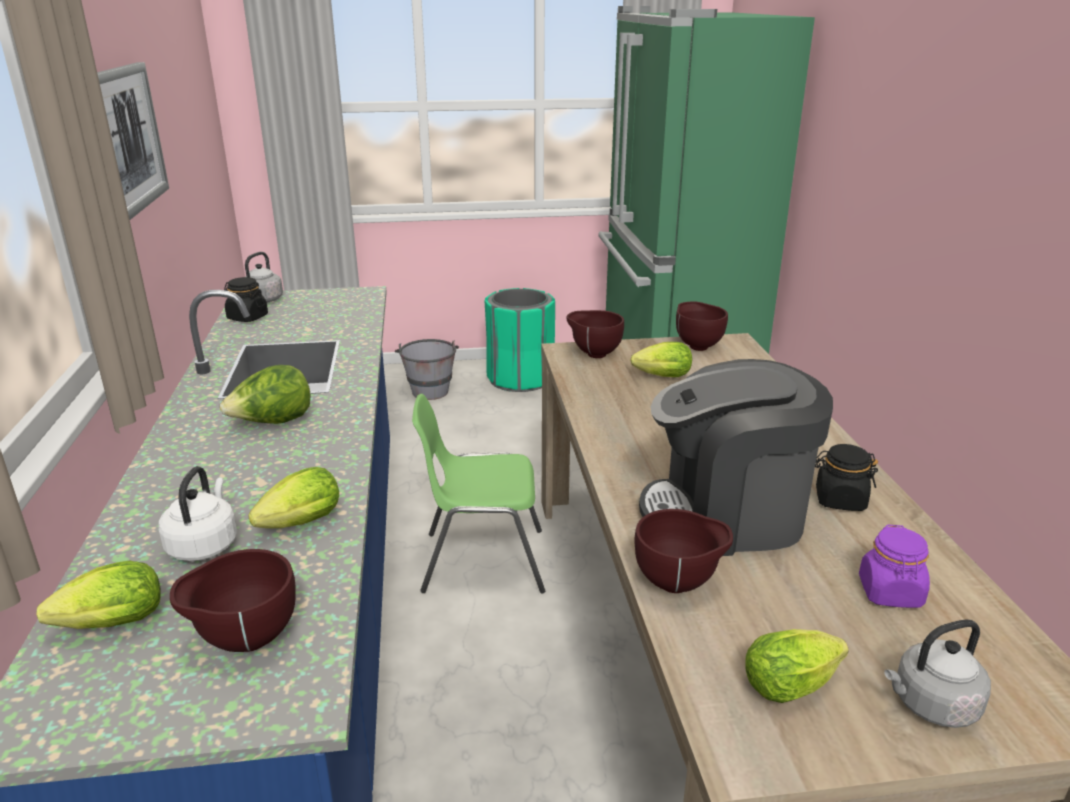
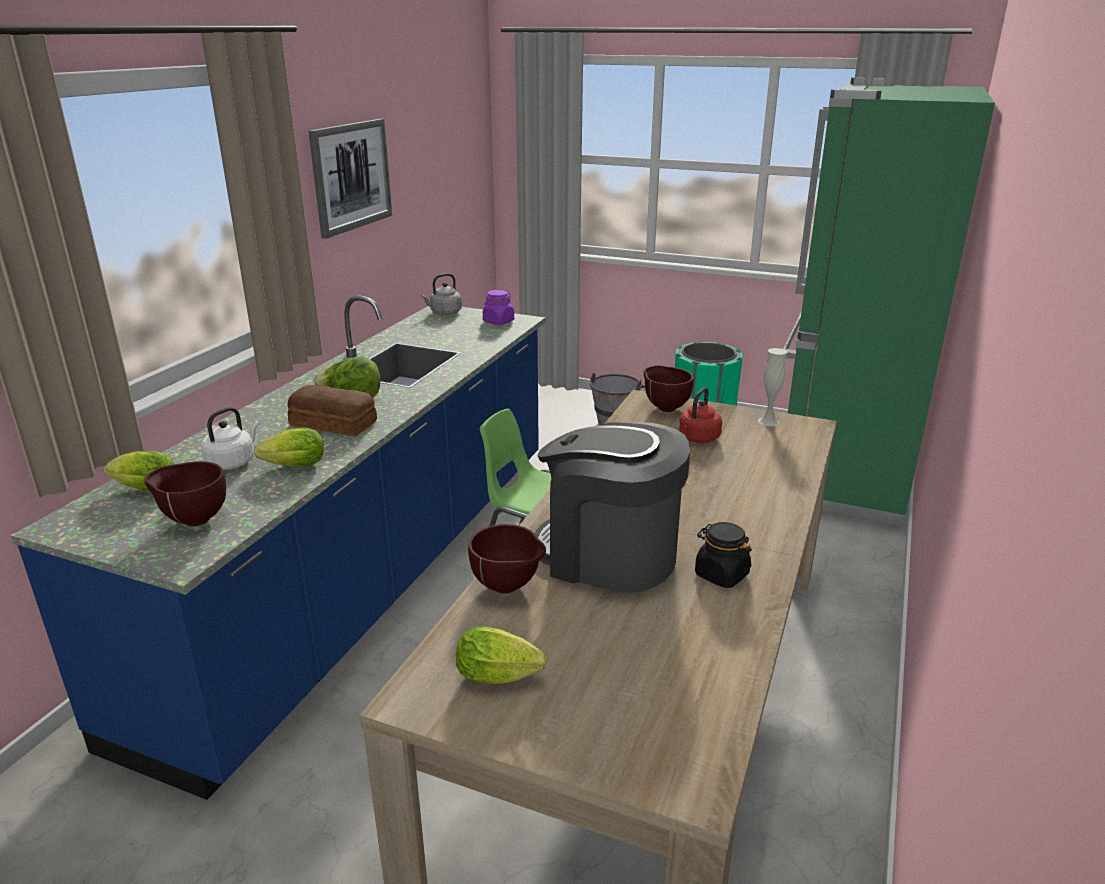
camera: 30 degrees right, 0 degrees up
black jar [224,277,268,322] -> none
lettuce [631,342,692,377] -> red kettle [679,387,722,443]
brown bowl [676,301,728,351] -> white vase [758,348,787,426]
purple jar [859,525,930,608] -> purple jar moved to [483,290,514,325]
grey kettle [884,620,991,728] -> none
none -> bread [288,385,377,436]

